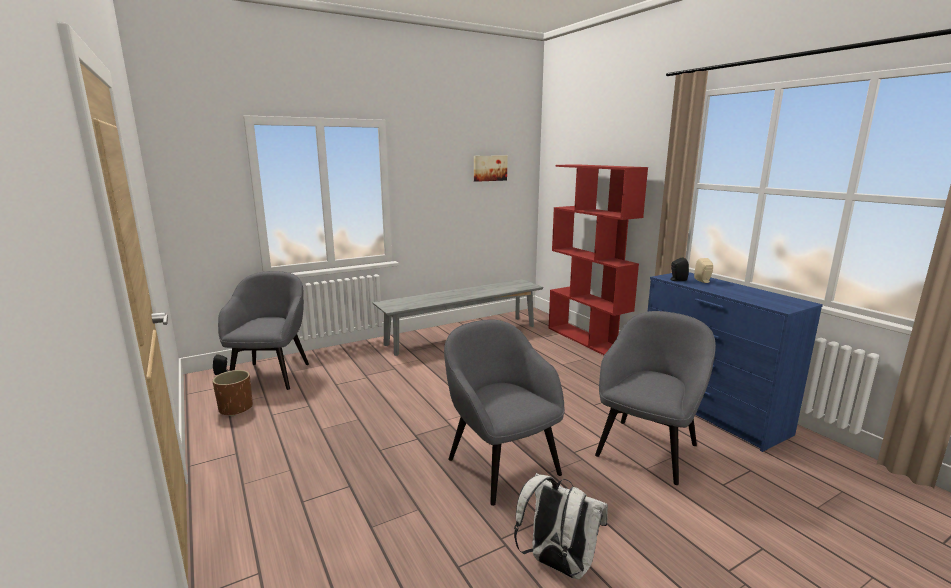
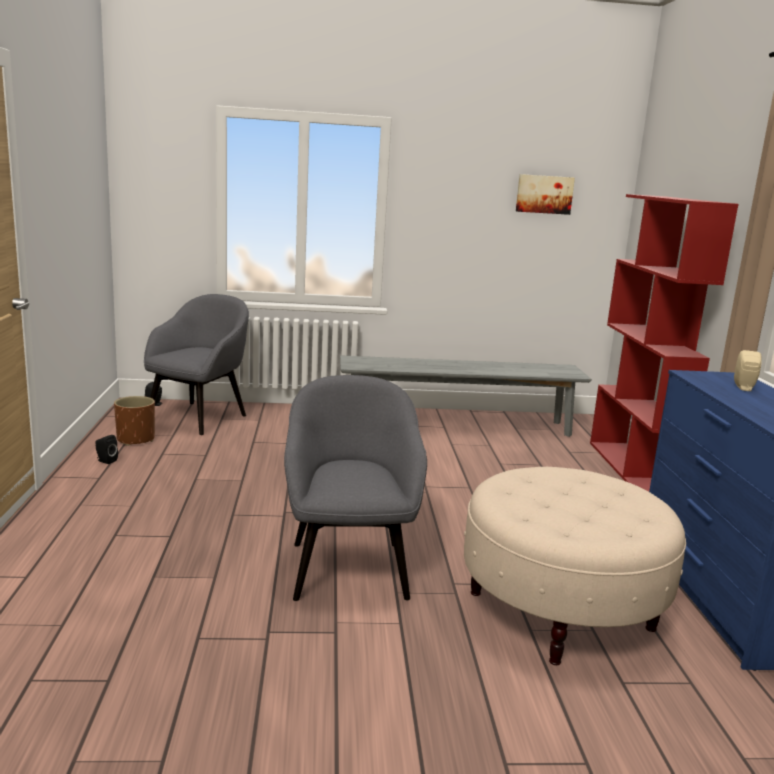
camera: 25 degrees right, 0 degrees up
white backpack [514,473,608,580] -> none
grey armchair [595,311,716,485] -> beige ottoman [464,467,686,665]
black speaker [670,257,689,281] -> black speaker moved to [95,435,118,464]

